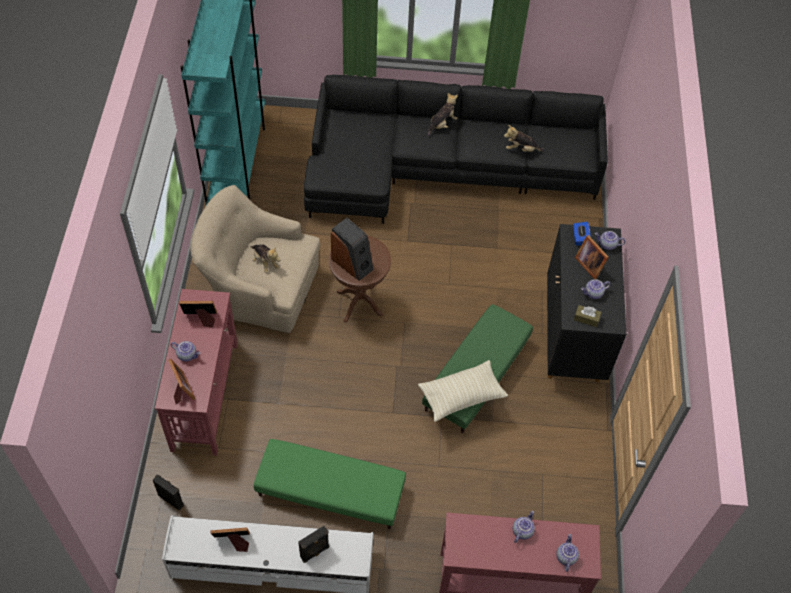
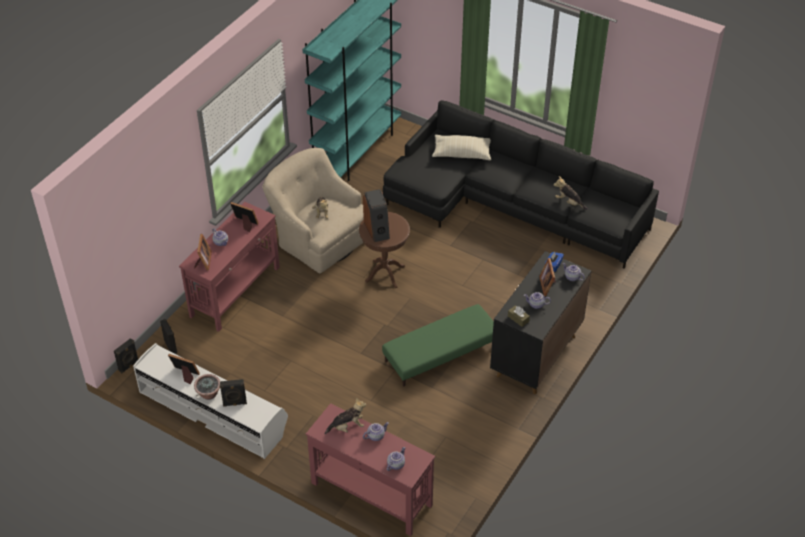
camera: 30 degrees right, 10 degrees down
green ottoman [254,439,406,529] -> none
beige pillow [418,360,508,422] -> beige pillow moved to [432,135,491,160]
plush toy [427,93,458,137] -> plush toy moved to [325,397,366,434]
none -> black speaker [114,338,138,373]
none -> potted plant [194,374,220,400]

